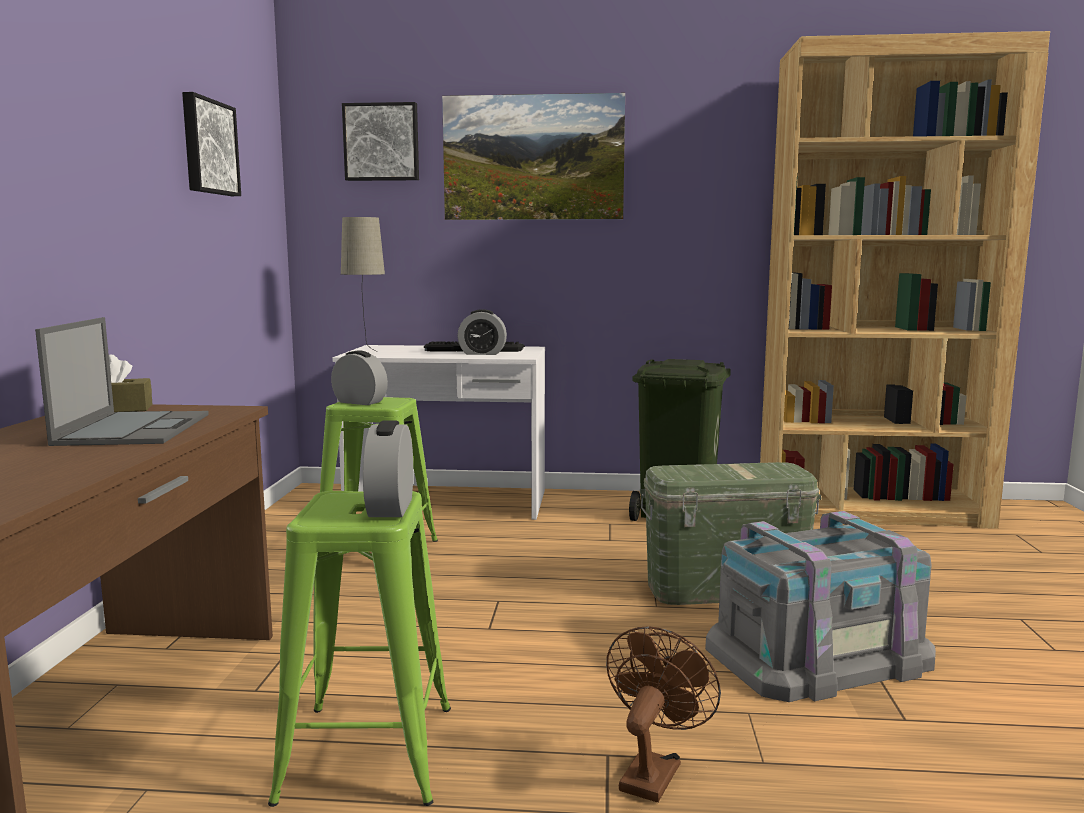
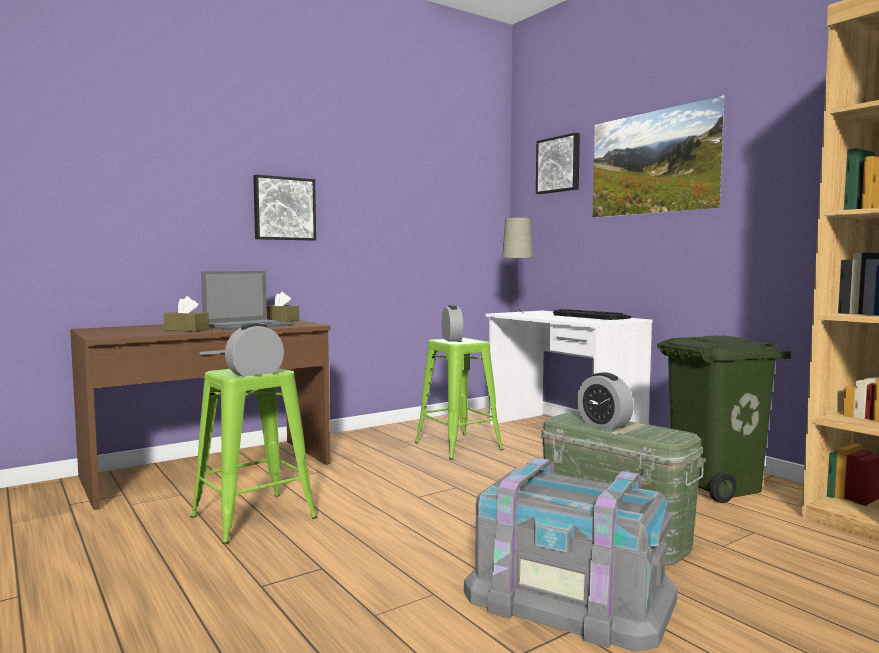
camera: 50 degrees right, 5 degrees down
picture [182,92,241,196] -> picture moved to [253,175,316,241]
alarm clock [458,309,507,355] -> alarm clock moved to [577,372,634,429]
brown fan [606,626,721,802] -> none
none -> brown tissue box [163,296,209,332]

